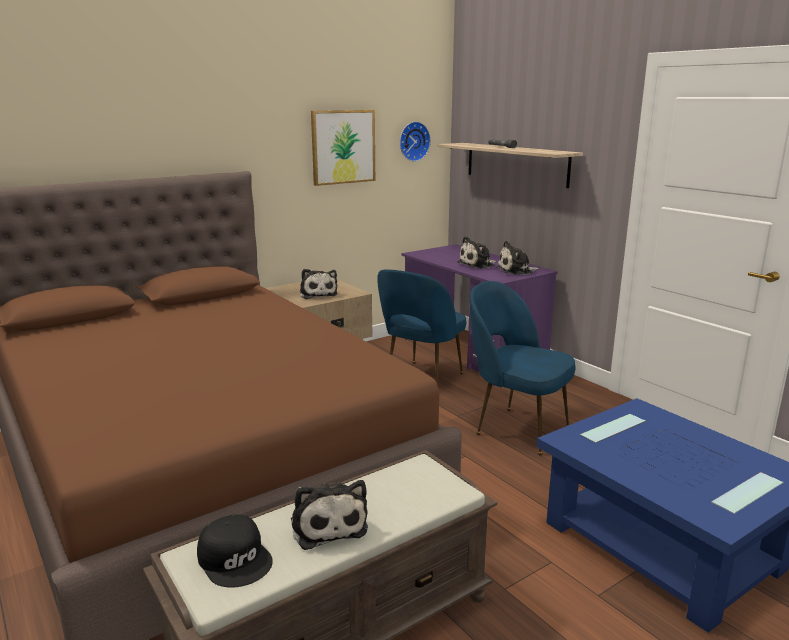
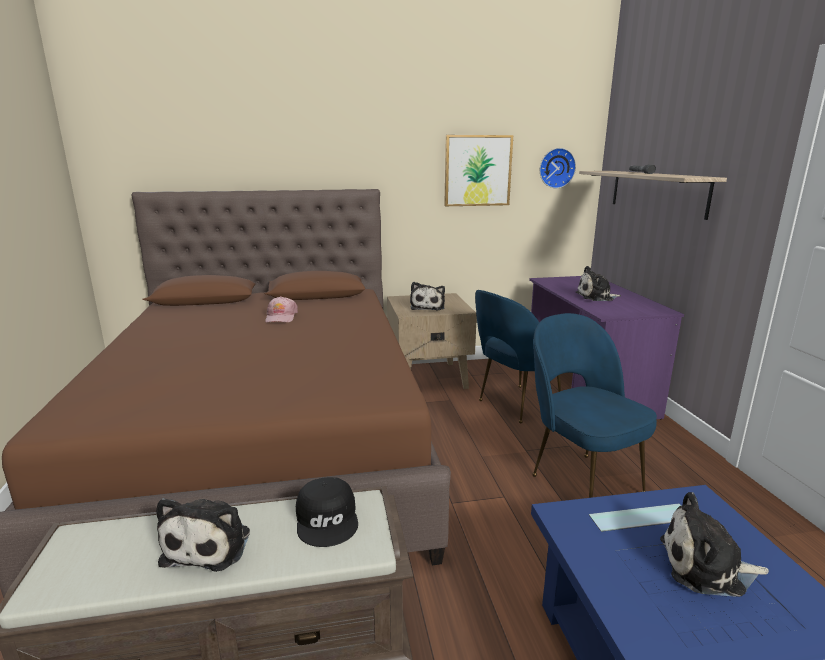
camera: 25 degrees right, 0 degrees up
black cap [197,514,273,588] -> black cap moved to [296,477,358,547]
plush toy [496,241,540,275] -> plush toy moved to [660,492,769,597]
none -> pink cap [265,296,298,323]

